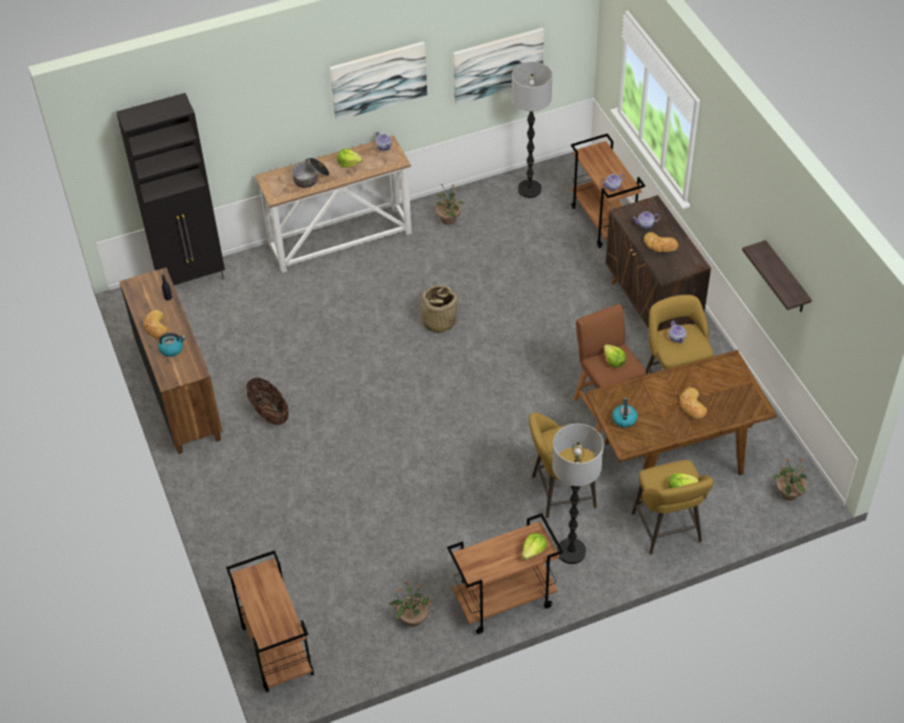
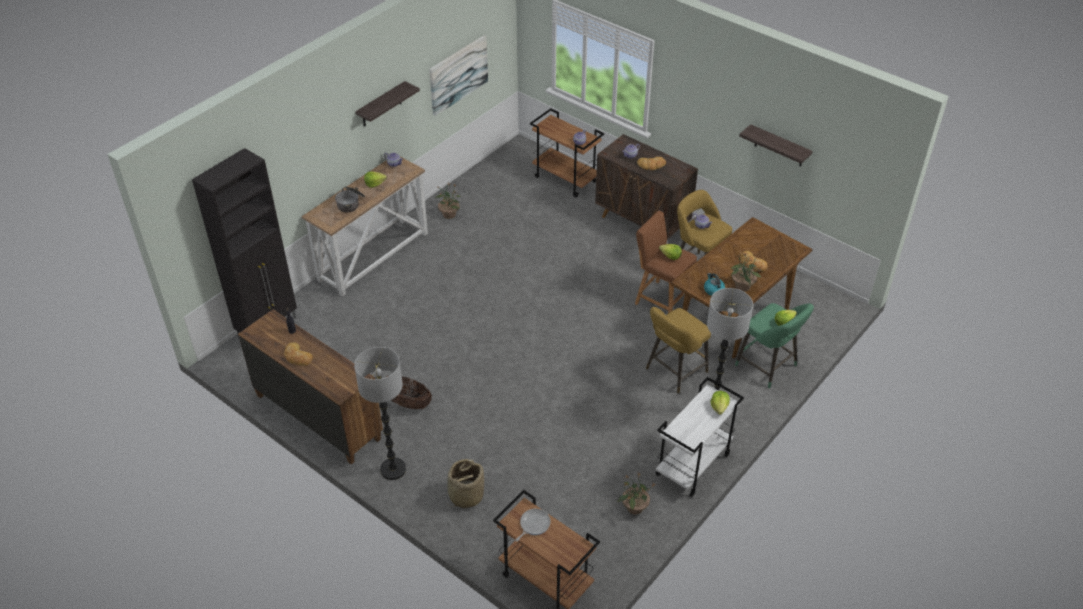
camera: 30 degrees left, 5 degrees down
kettle [158,333,185,357] -> none
picture [330,41,427,121] -> shelf [355,81,420,127]
basket [414,285,460,333] -> basket moved to [447,459,484,508]
brown cart [447,513,563,634] -> white cart [655,377,744,497]
floor lamp [512,62,552,198] -> floor lamp moved to [354,347,406,480]
yellow stool [632,460,713,555] -> green stool [735,303,814,388]
potted plant [773,458,807,501] -> potted plant moved to [730,253,762,291]
none -> frying pan [515,509,550,542]

